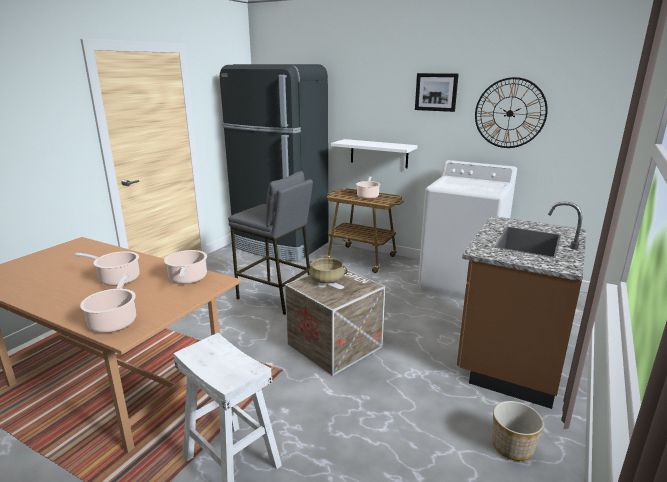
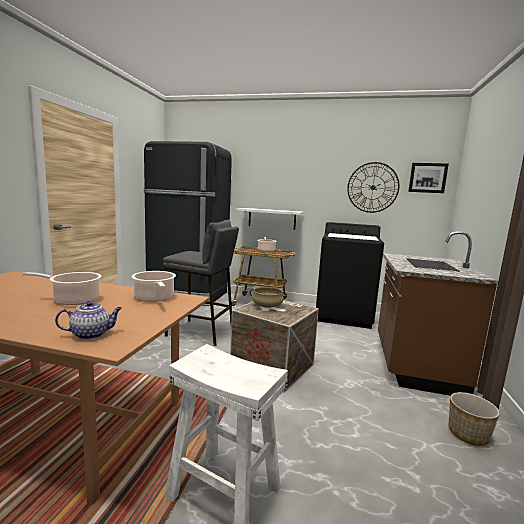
camera: 15 degrees left, 10 degrees down
cooking pot [80,274,136,333] -> teapot [55,301,122,340]
picture [415,73,459,112] -> picture moved to [408,163,449,193]
white washing machine [418,160,517,299] -> black washing machine [316,222,384,329]

